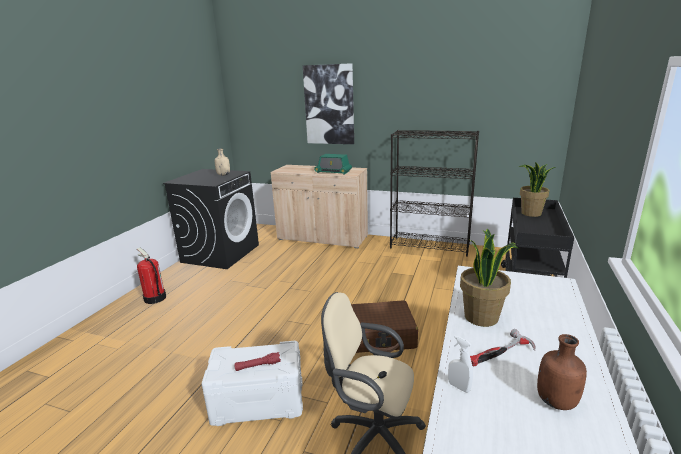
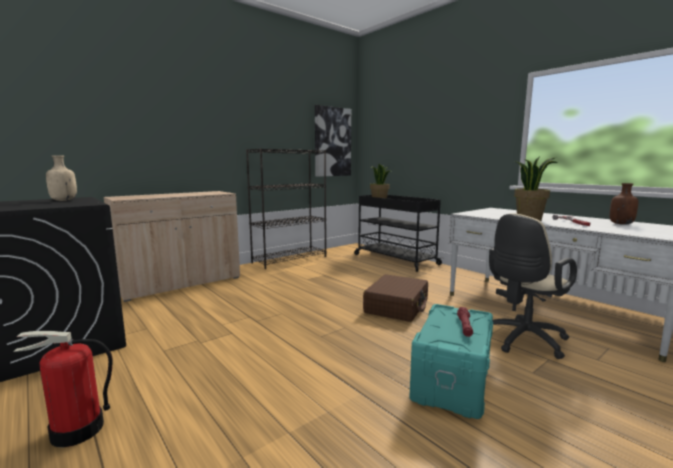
camera: 60 degrees left, 10 degrees down
white storage box [201,341,303,426] -> turquoise storage box [409,304,493,419]
picture [303,63,354,144] -> picture moved to [315,105,351,177]
radio [314,154,352,175] -> none
white spray bottle [448,335,473,393] -> none

